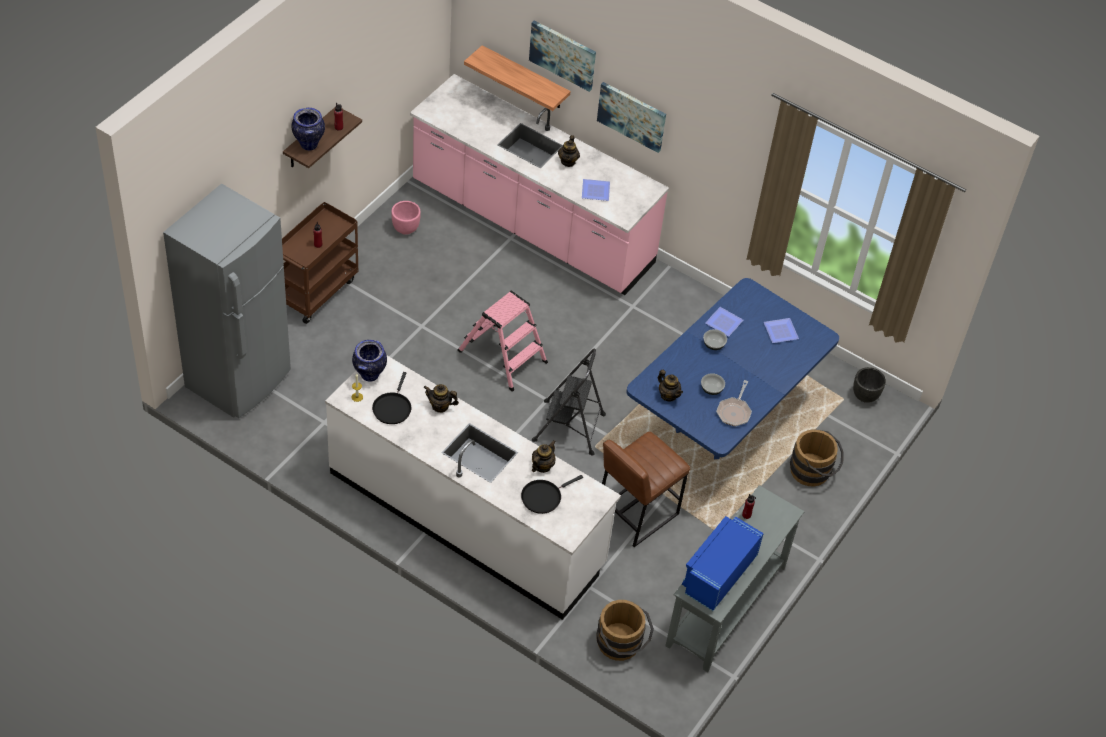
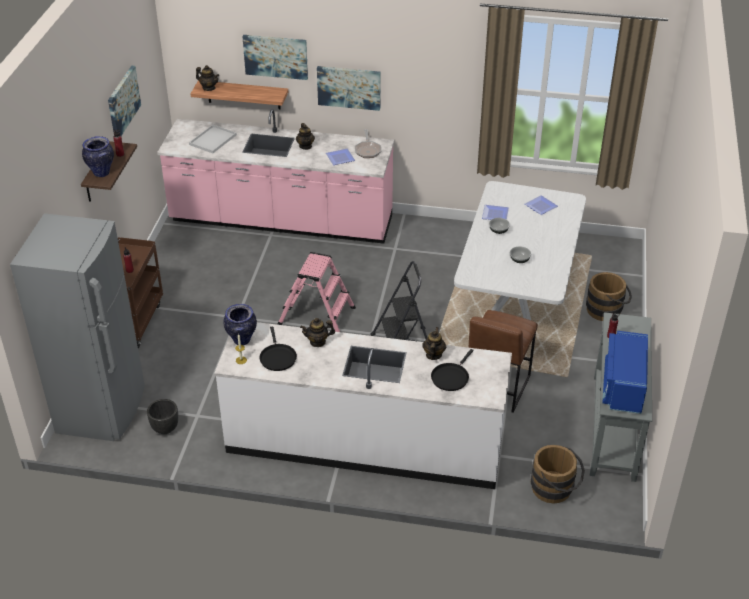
camera: 20 degrees left, 10 degrees down
pink planter [391,201,421,235] -> none
blue dining table [626,278,839,459] -> white dining table [454,181,586,320]
teapot [658,370,683,401] -> teapot moved to [196,65,219,91]
frying pan [716,380,752,426] -> frying pan moved to [355,130,381,158]
black planter [853,367,886,403] -> black planter moved to [147,399,178,434]
none -> picture [108,66,141,136]
none -> white tray [189,125,237,153]

